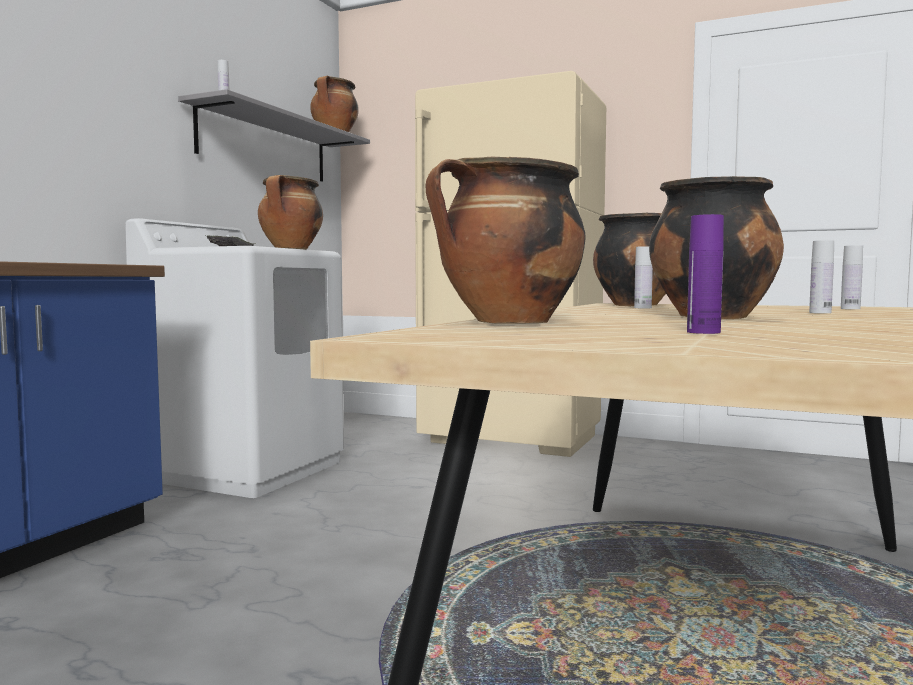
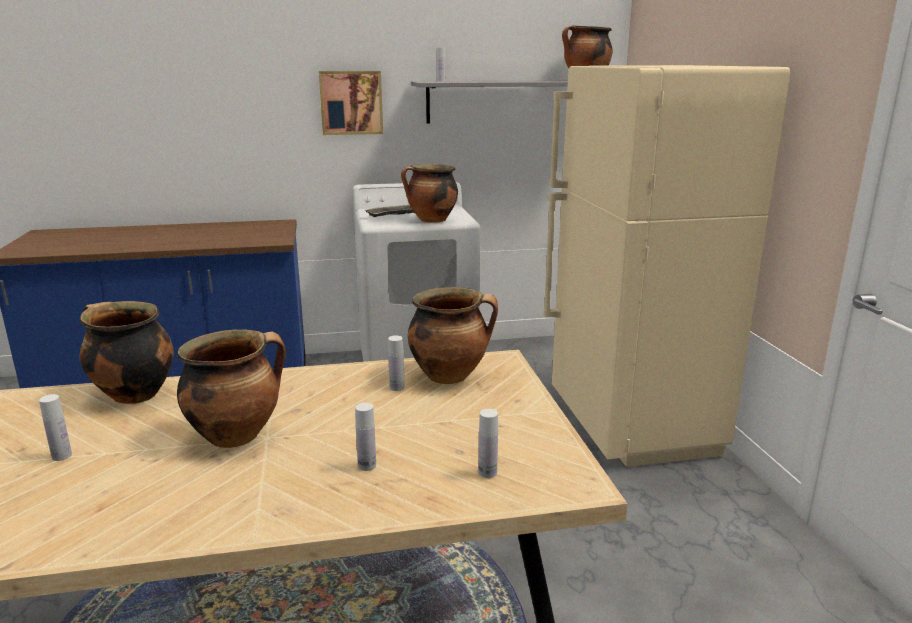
camera: 55 degrees right, 15 degrees up
purple bottle [687,214,724,334] -> white bottle [39,394,72,461]
none -> picture [319,71,383,135]

